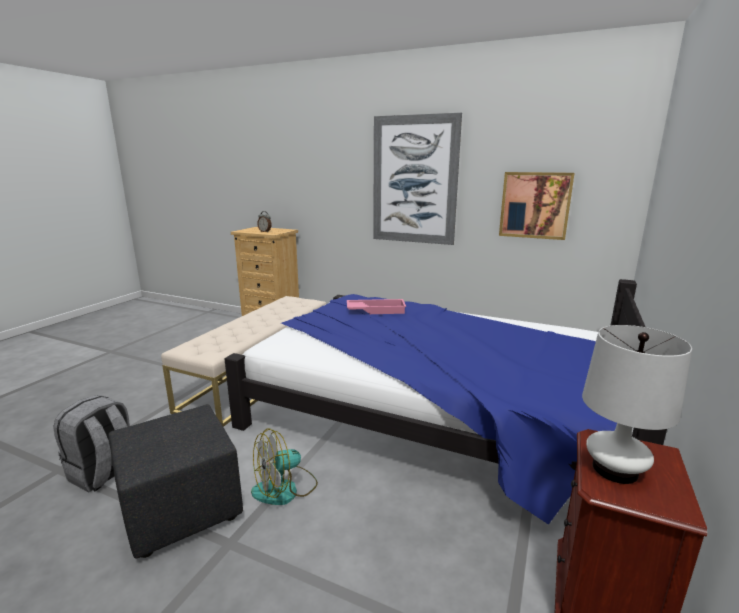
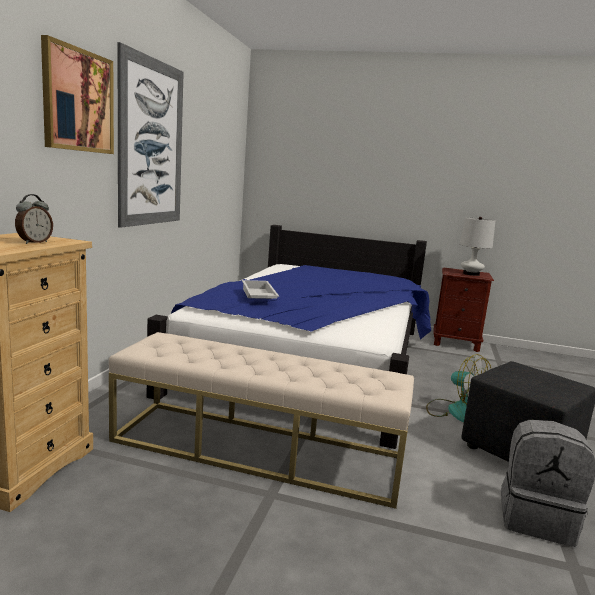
camera: 100 degrees left, 5 degrees down
pink tray [347,299,406,314] -> white tray [242,280,279,299]
picture [499,172,574,240] -> picture moved to [41,35,114,154]

